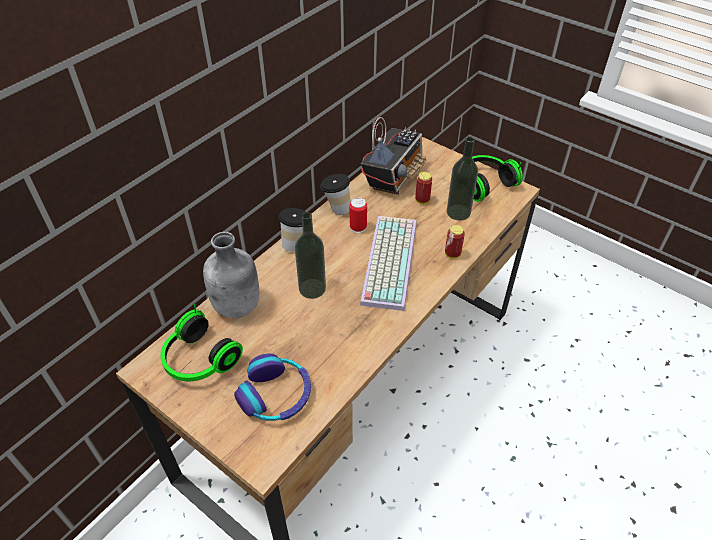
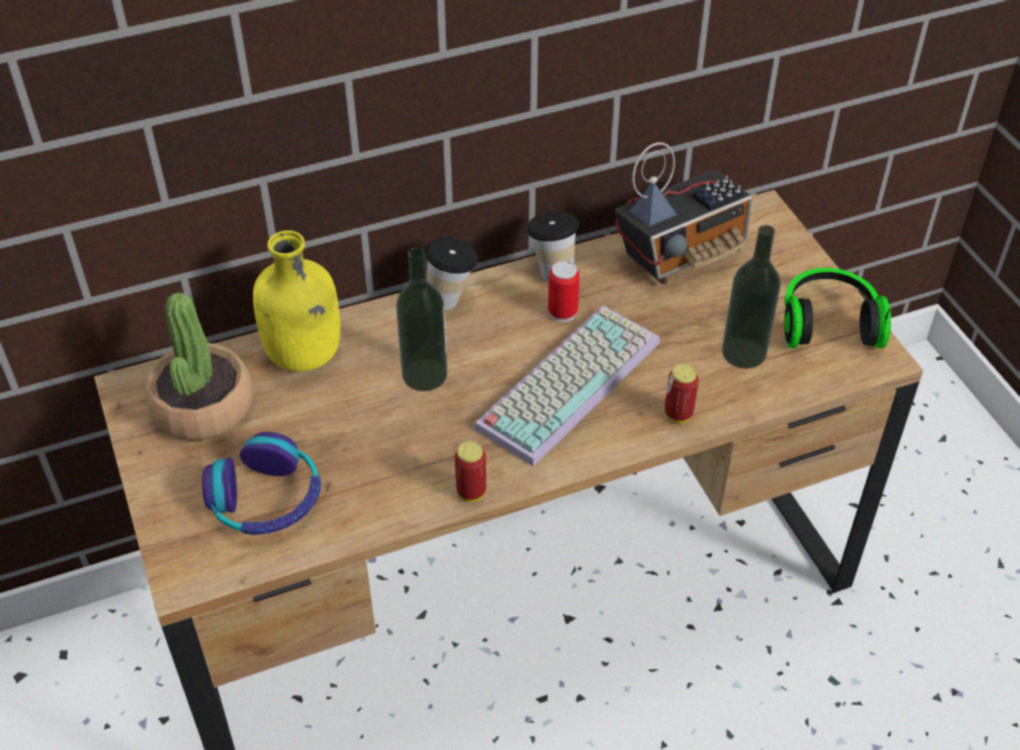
camera: 30 degrees right, 0 degrees up
headphones [160,304,243,381] -> potted plant [145,292,253,441]
grey bottle [203,232,259,318] -> yellow bottle [253,230,340,372]
can [415,172,432,204] -> can moved to [455,441,486,502]

